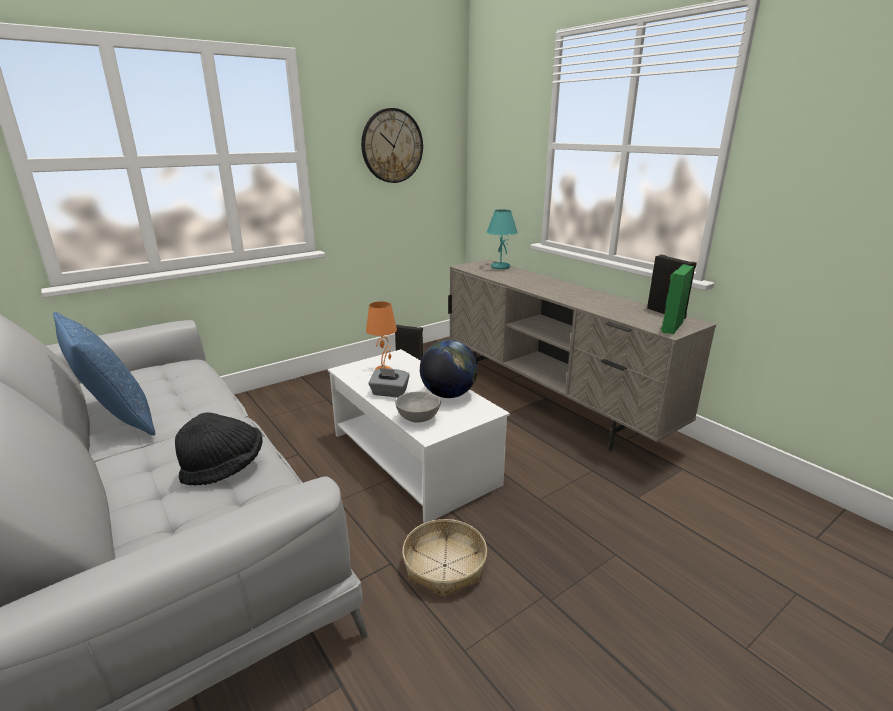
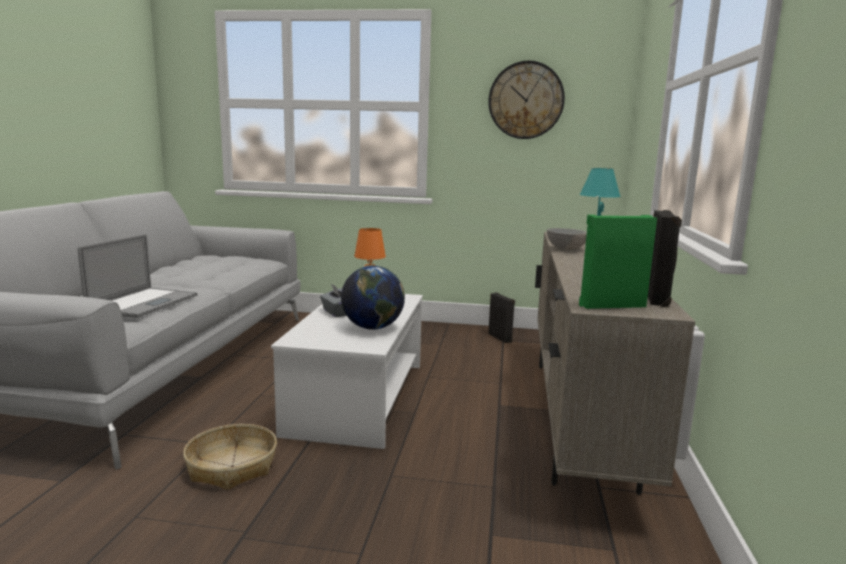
camera: 45 degrees right, 10 degrees down
blue pillow [53,312,155,436] -> none
black hat [175,413,263,485] -> laptop [78,234,197,318]
grey bowl [395,391,441,423] -> grey bowl moved to [547,228,587,250]

